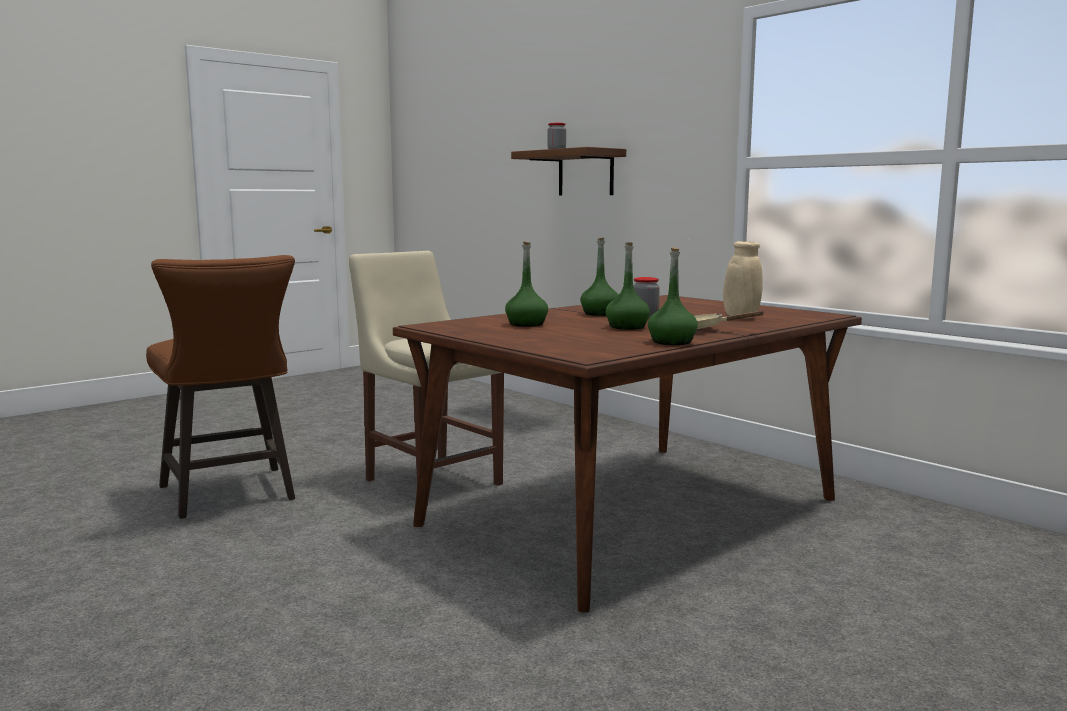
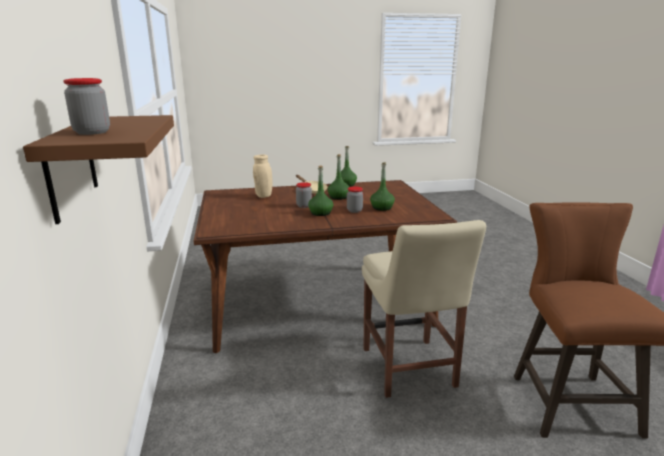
camera: 150 degrees left, 10 degrees up
none -> jar [347,186,363,213]

